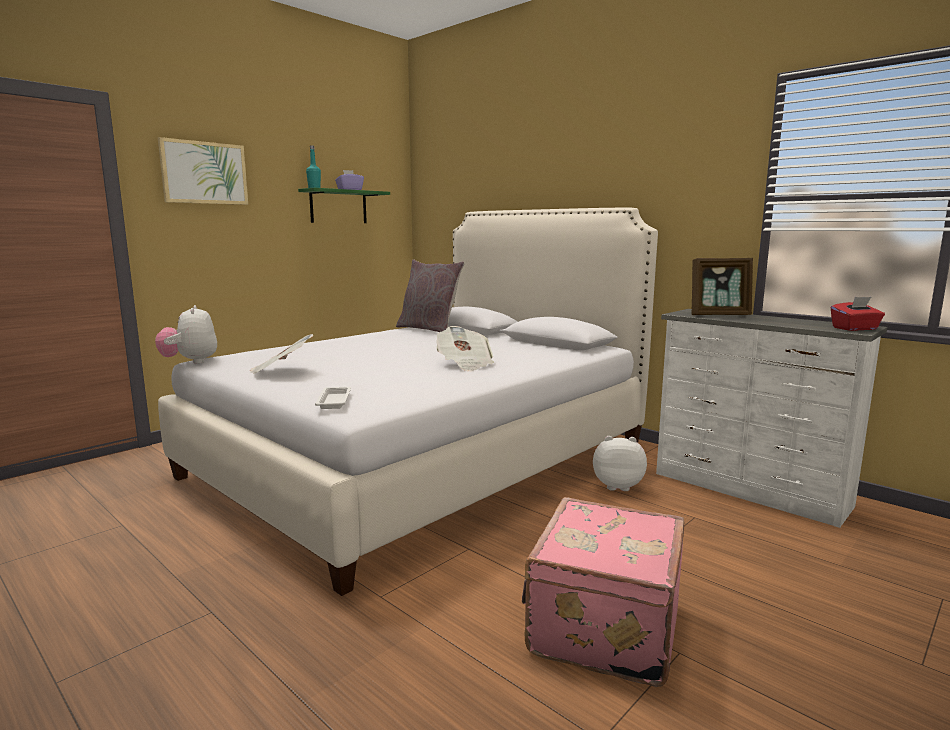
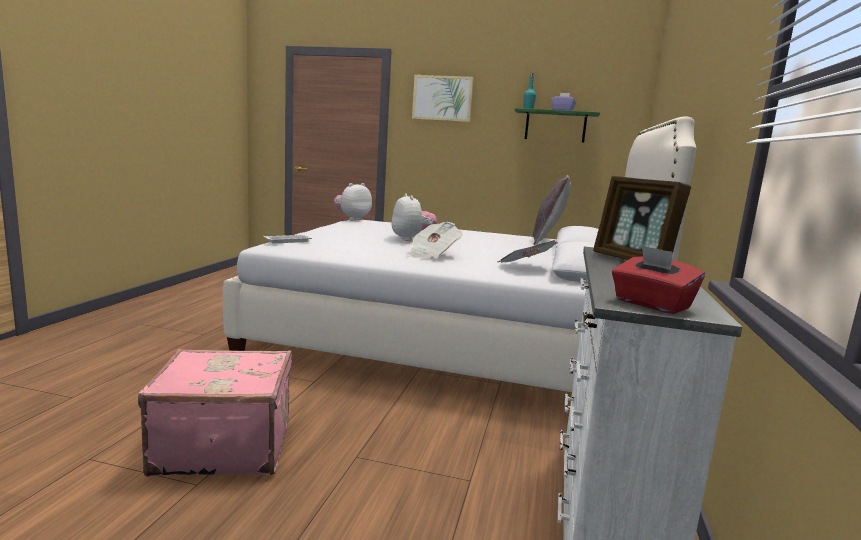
camera: 60 degrees right, 0 degrees up
newspaper [250,334,313,374] -> newspaper moved to [497,240,558,263]
plush toy [593,436,647,491] -> plush toy moved to [392,194,437,241]

